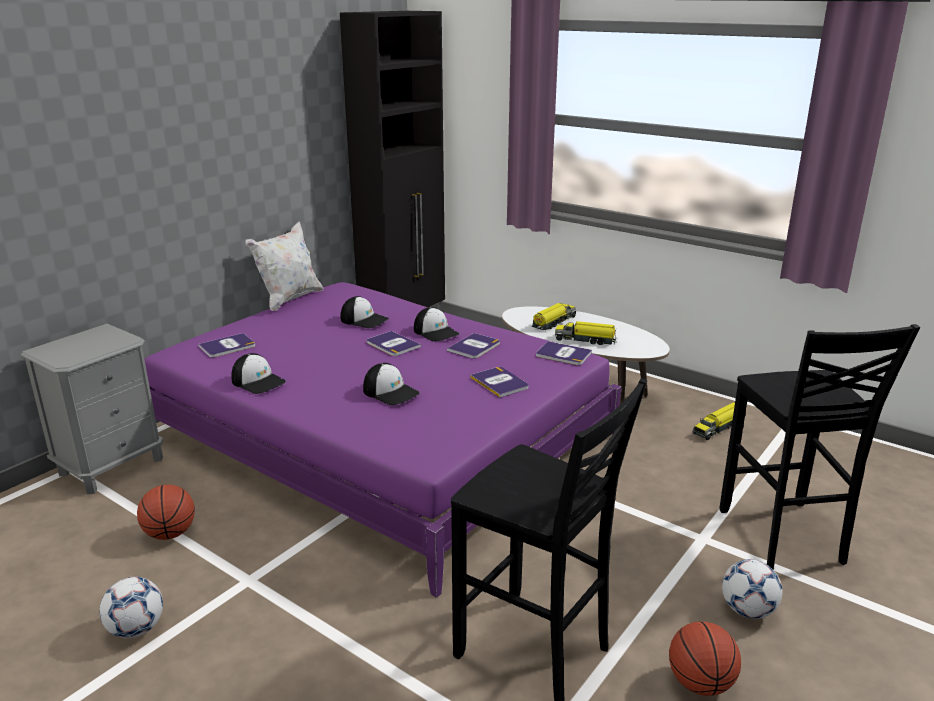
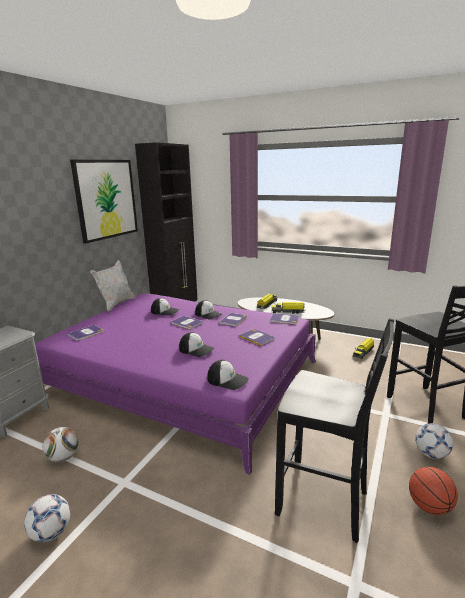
camera: 10 degrees left, 5 degrees down
basketball [137,484,195,540] -> football [43,427,79,462]
cap [231,353,286,394] -> cap moved to [207,360,249,390]
none -> picture [70,160,138,243]

